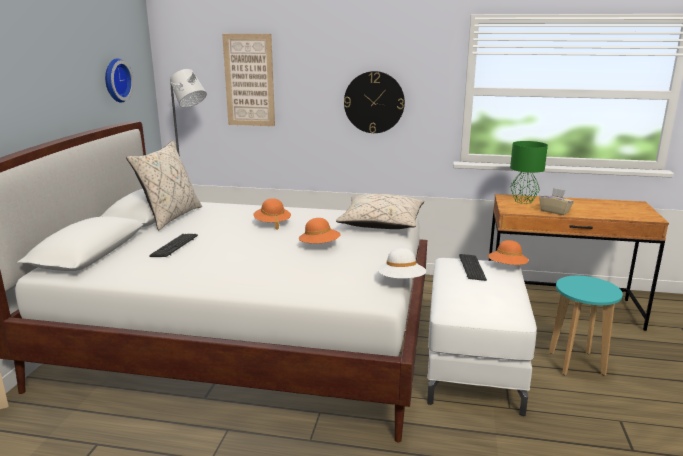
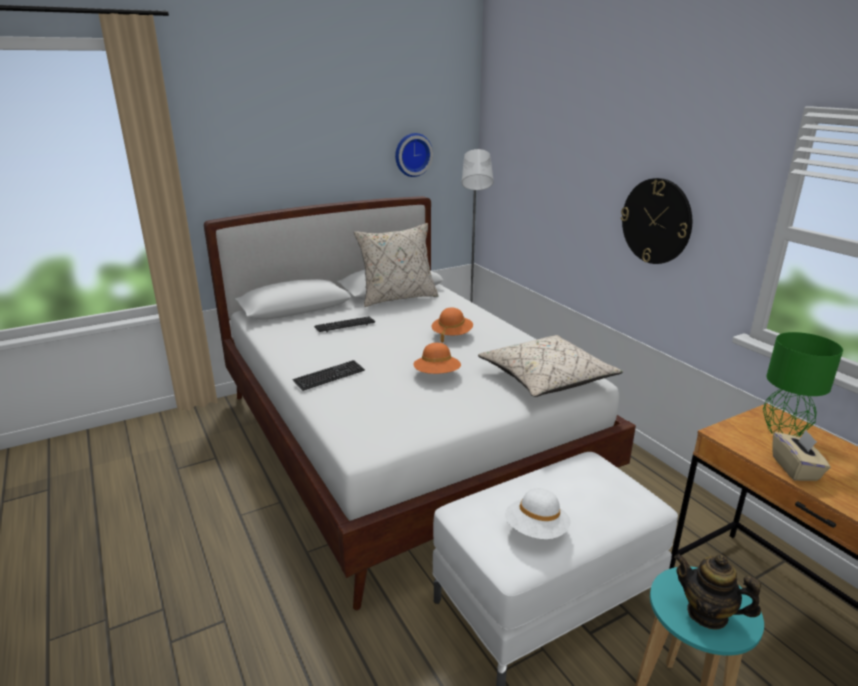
camera: 50 degrees right, 5 degrees up
picture [222,34,275,126] -> none
white hat [378,248,426,279] -> white hat moved to [505,488,570,539]
keyboard [459,254,487,281] -> keyboard moved to [293,360,365,391]
orange hat [488,240,529,265] -> none
none -> teapot [674,554,761,629]

